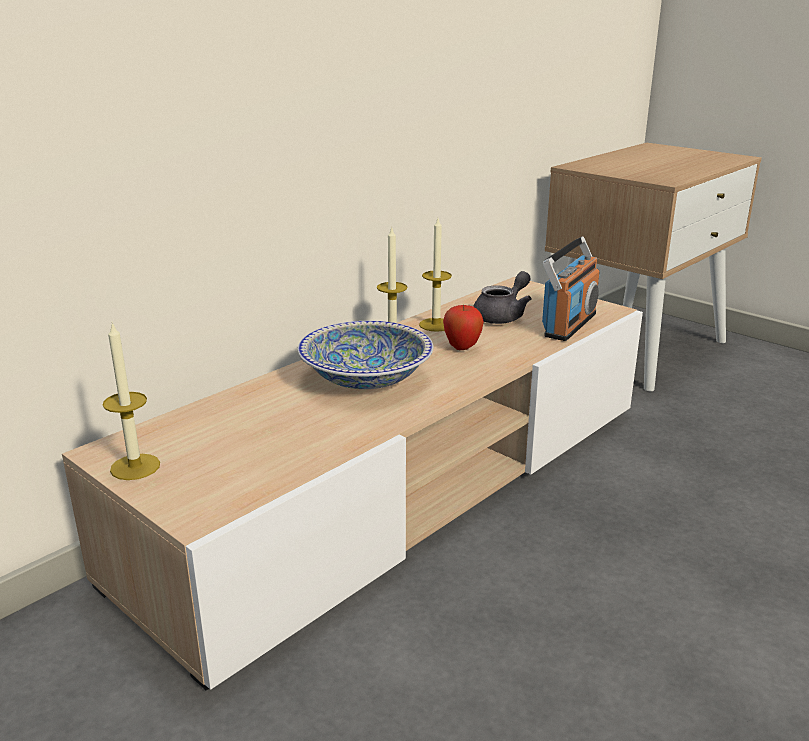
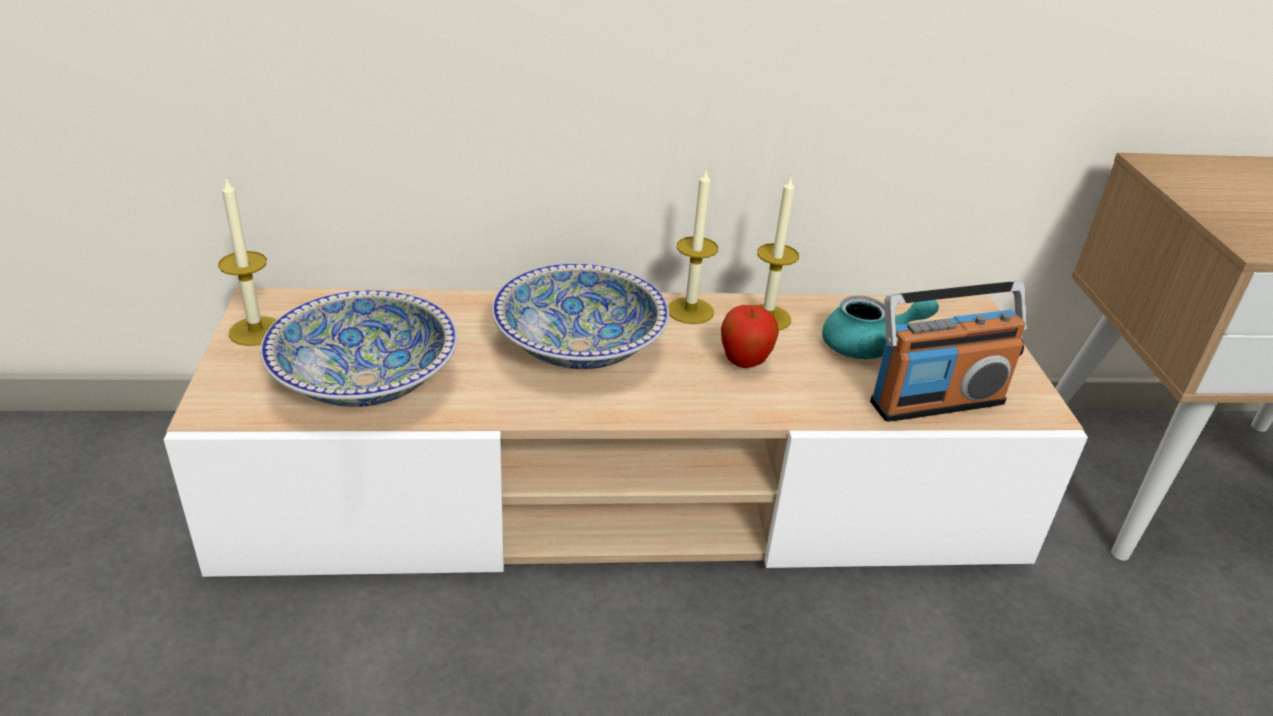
camera: 40 degrees right, 10 degrees up
grey teapot [473,271,532,324] -> turquoise teapot [822,296,939,359]
none -> bowl [260,290,458,407]

